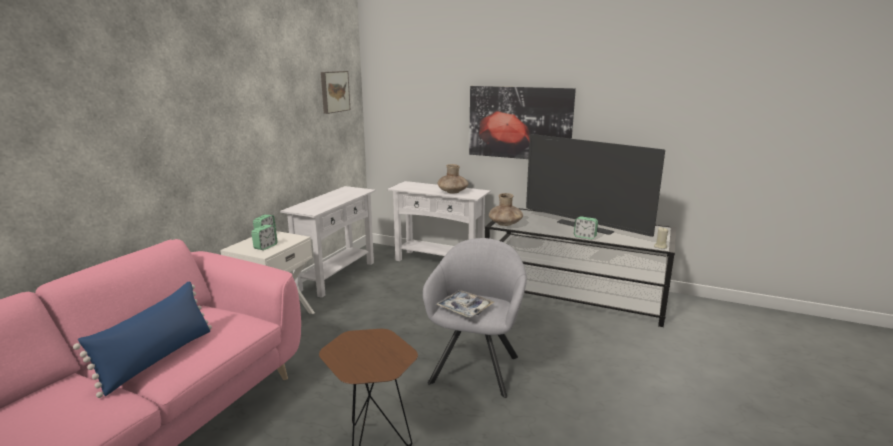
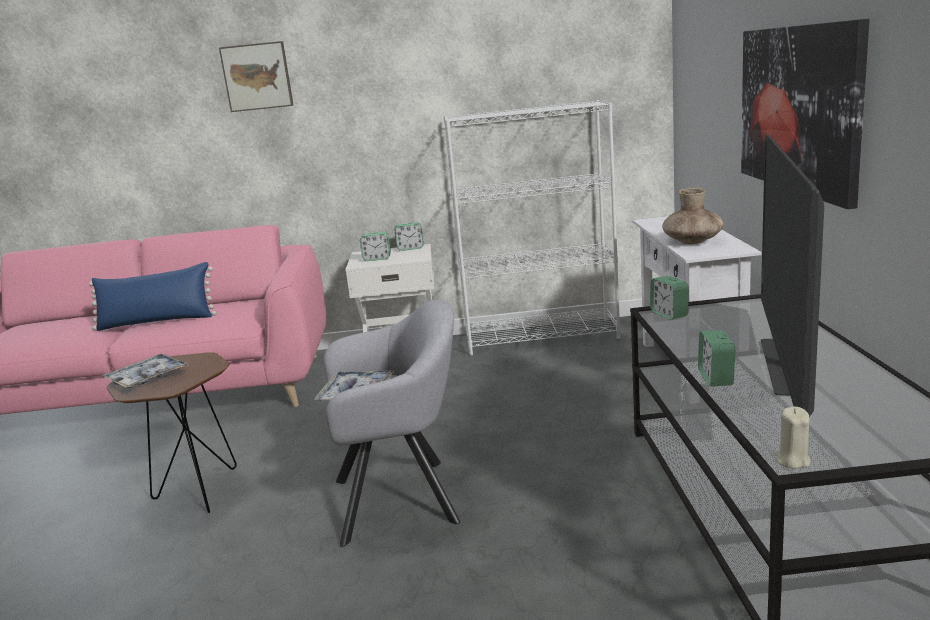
camera: 65 degrees right, 0 degrees up
white console table [280,186,376,298] -> white bookcase [444,100,620,355]
picture [321,71,350,114] -> picture moved to [219,41,293,112]
brown vase [489,193,523,226] -> alarm clock [650,276,689,320]
none -> tray [102,354,189,388]

